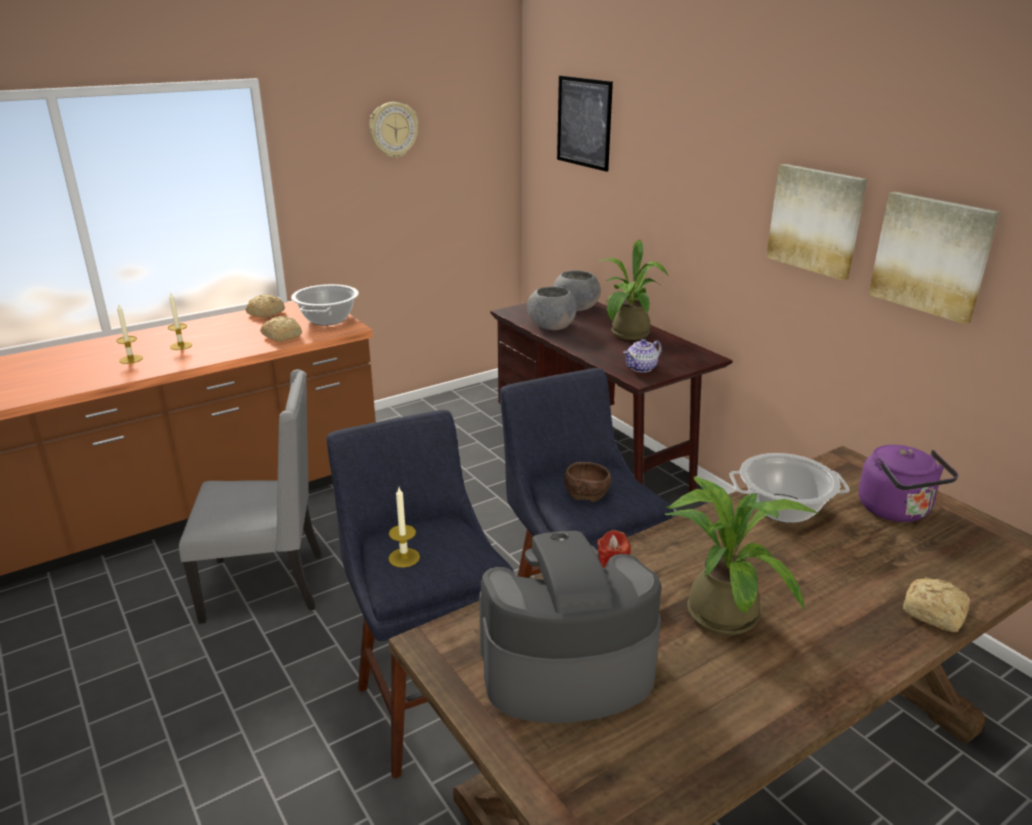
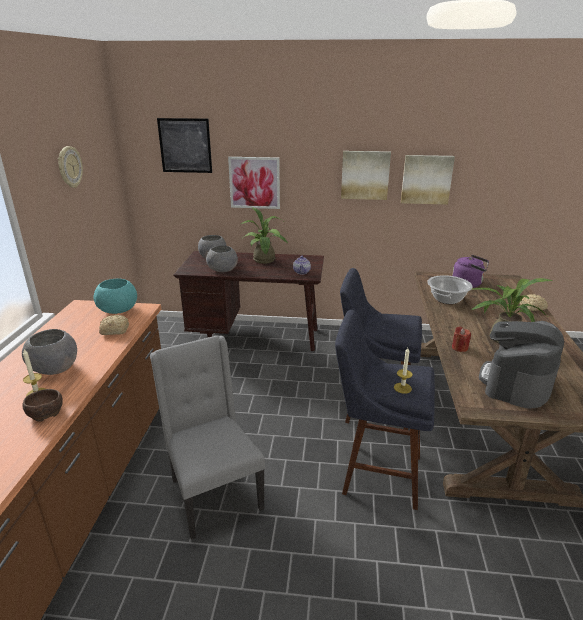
camera: 50 degrees left, 0 degrees up
candle [168,293,192,350] -> grey bowl [22,329,77,375]
grey chair [179,370,322,624] -> grey chair turned 60 degrees counterclockwise [150,336,265,540]
bread [246,294,285,318] -> none
cooking pot [291,284,359,326] -> turquoise bowl [93,278,137,314]
brown bowl [564,462,612,502] -> brown bowl moved to [22,389,63,421]
none -> picture [228,157,280,209]

